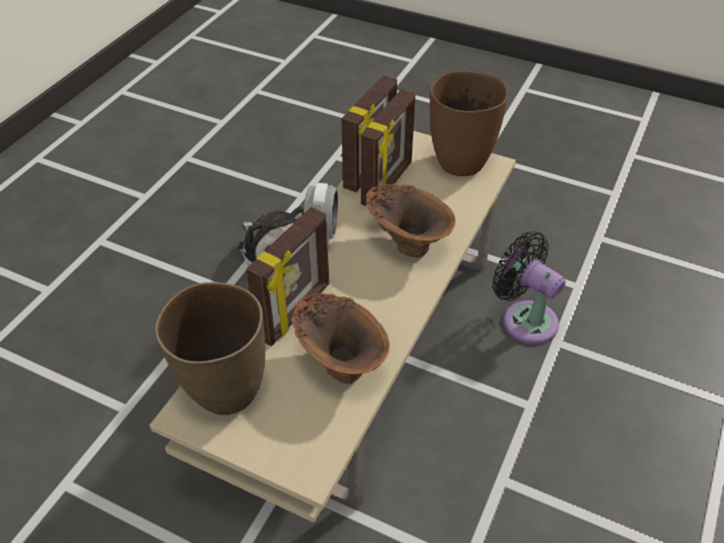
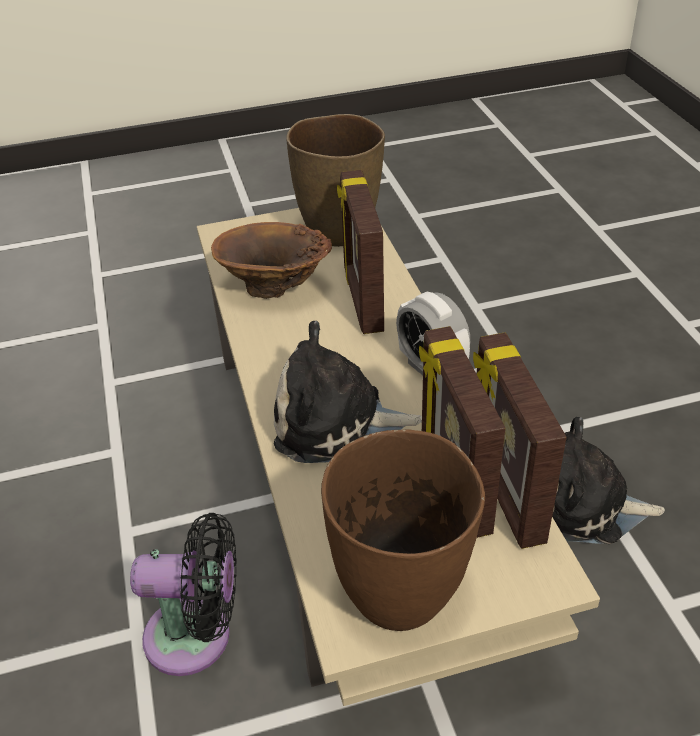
camera: 140 degrees right, 5 degrees down
brown vase [366,184,456,258] -> plush toy [274,321,422,463]

